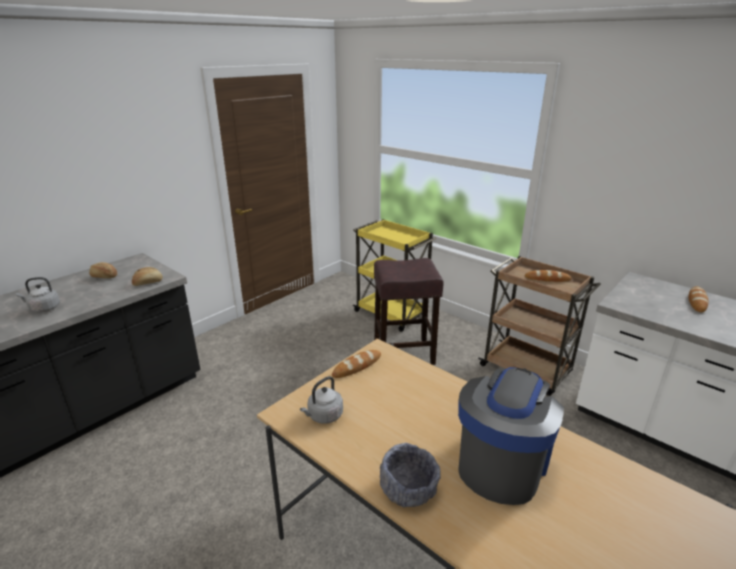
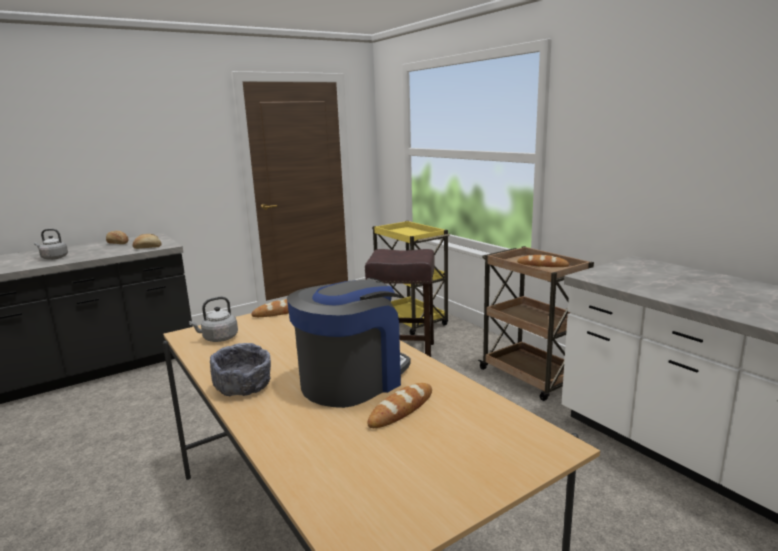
camera: 15 degrees right, 10 degrees down
bread [689,286,709,312] -> bread moved to [367,383,432,428]

